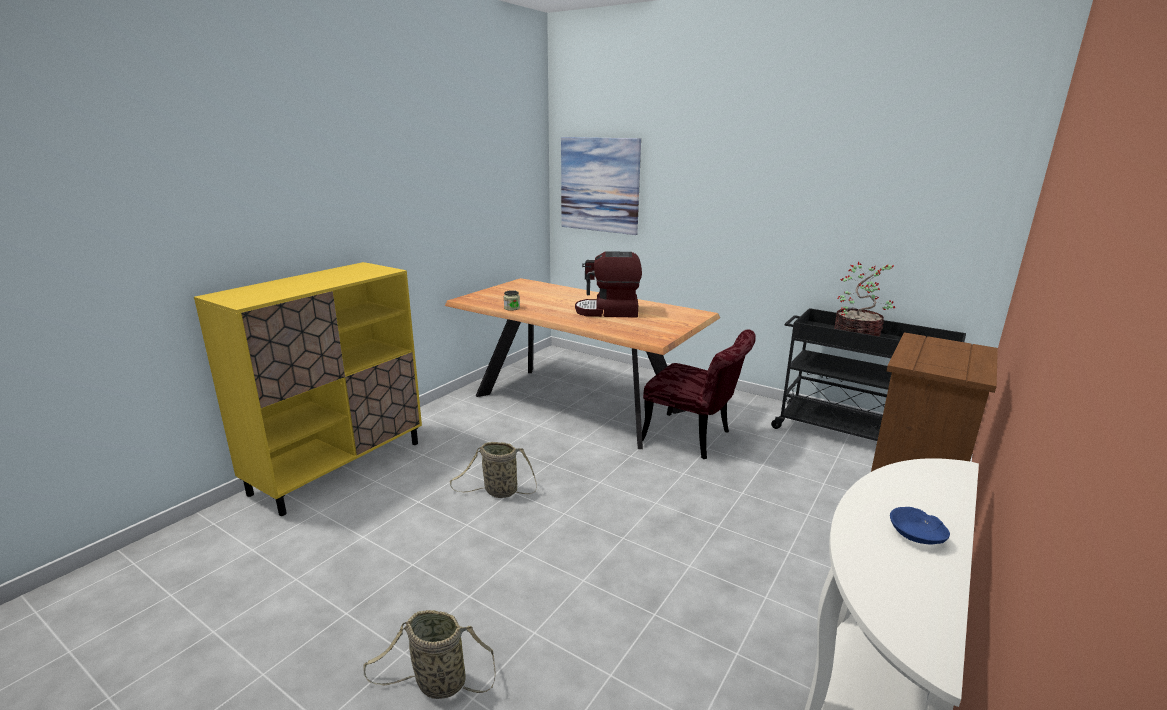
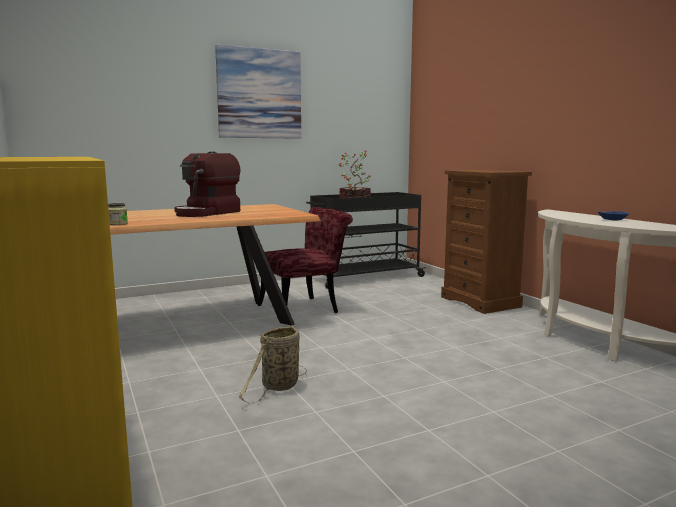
camera: 60 degrees left, 10 degrees down
basket [363,610,495,699] -> none
picture [561,137,641,235] -> picture moved to [215,44,301,139]

